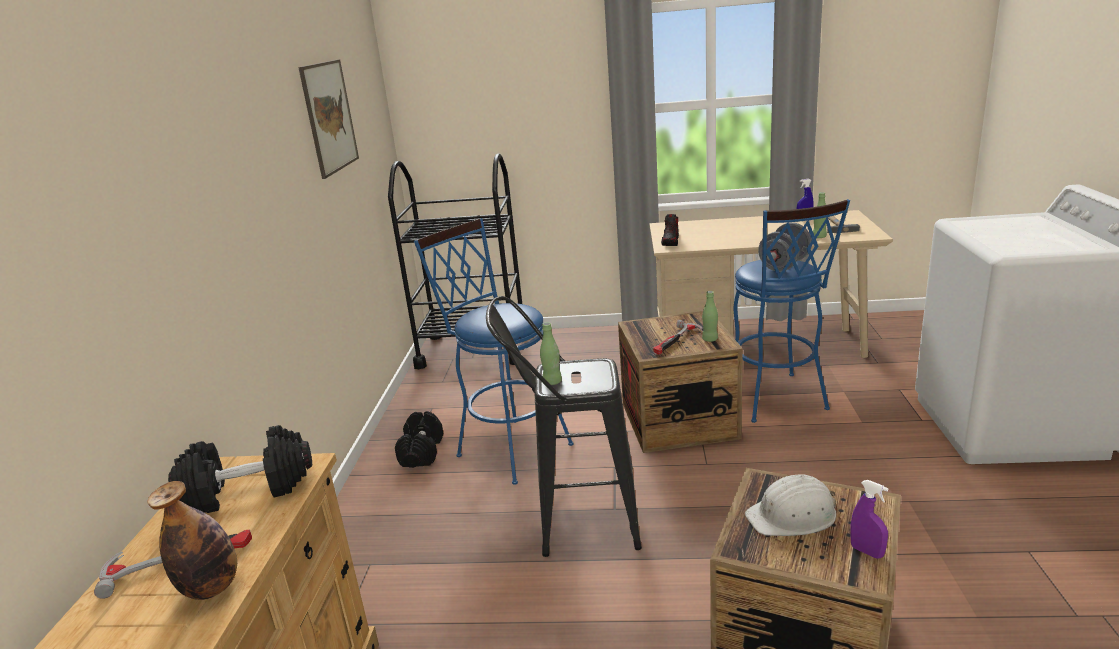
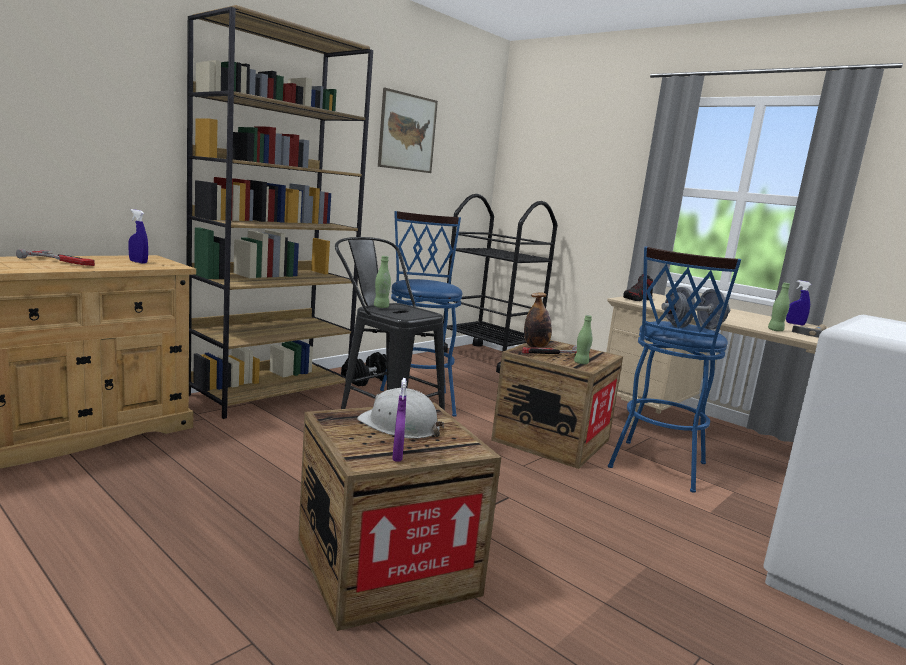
camera: 35 degrees right, 10 degrees down
bottle [148,481,237,600] -> bottle moved to [524,292,552,348]
black dumbbell [168,425,312,513] -> blue spray bottle [128,209,148,264]
none -> brown bookcase [186,5,373,419]

